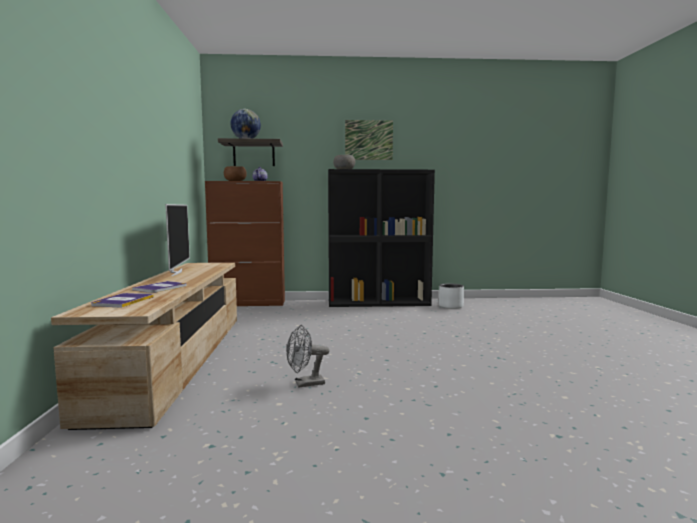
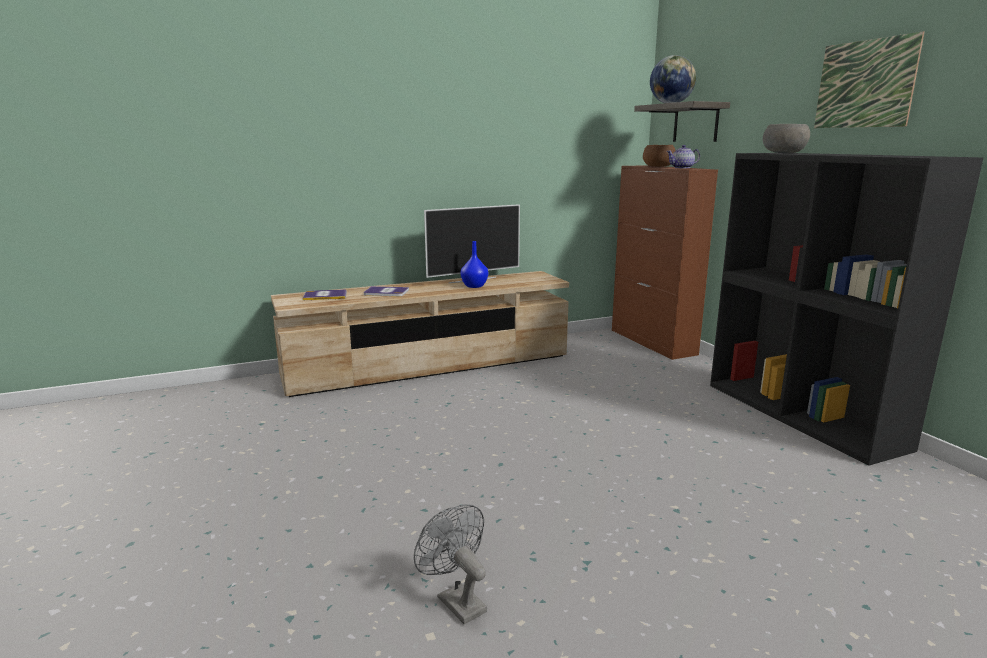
camera: 70 degrees right, 10 degrees up
grey fan [287,325,330,388] -> grey fan moved to [414,504,487,624]
white planter [439,283,464,309] -> none
none -> blue vase [461,241,488,288]

